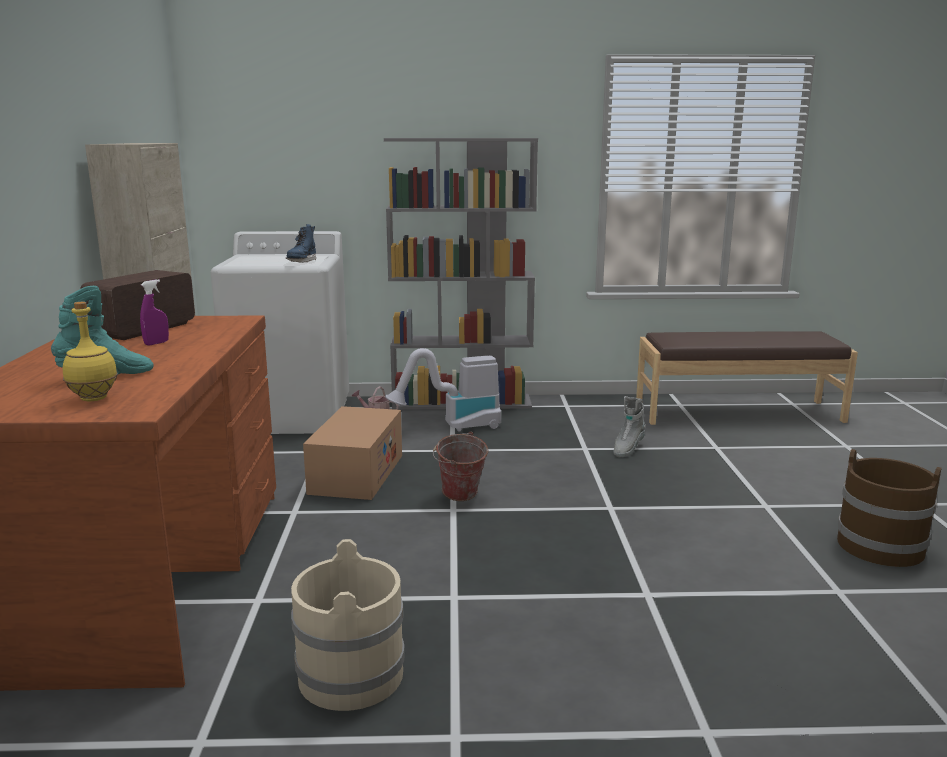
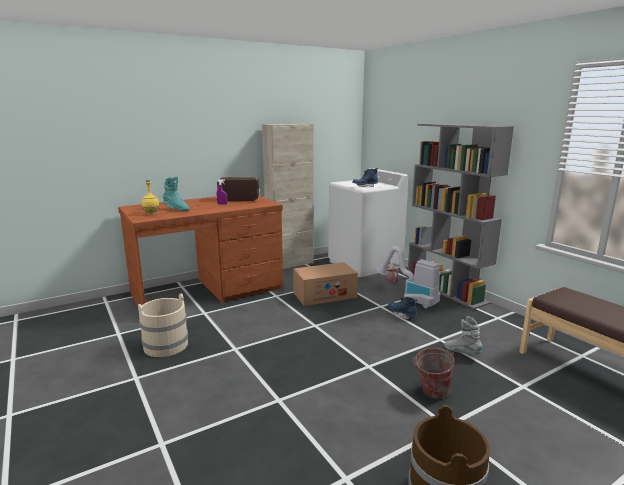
camera: 60 degrees right, 0 degrees up
bucket [433,431,488,501] -> bucket moved to [413,347,455,399]
grey boot [613,396,645,458] -> grey boot turned 45 degrees clockwise [444,316,483,355]
none -> blue boot [388,297,417,319]

